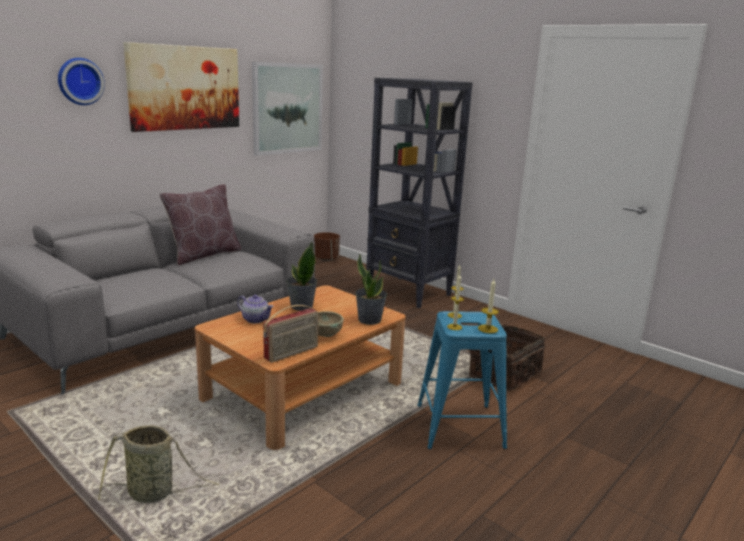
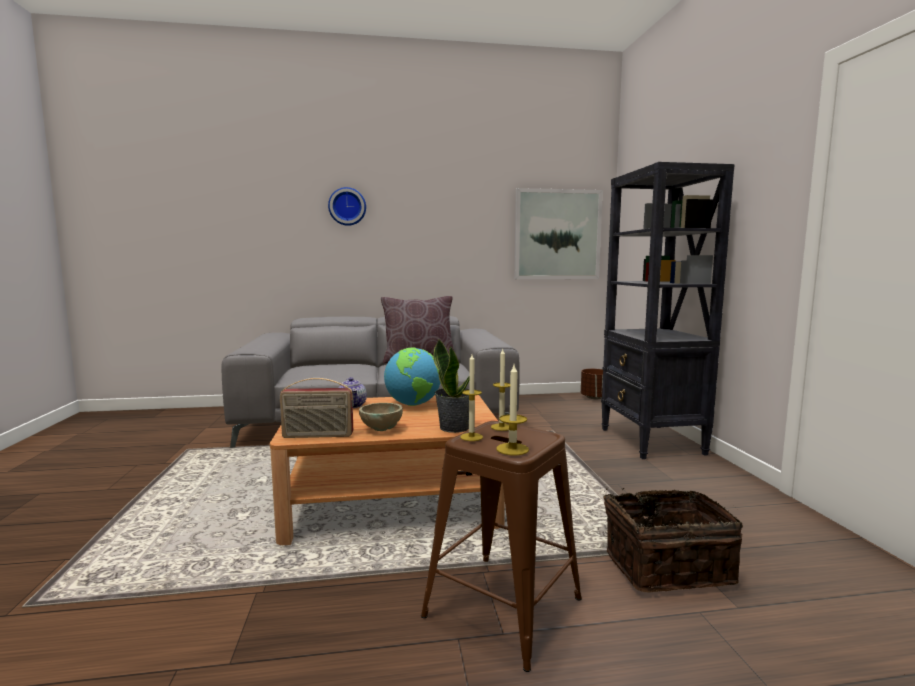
camera: 40 degrees right, 10 degrees down
basket [98,425,219,503] -> none
picture [123,42,239,132] -> none
potted plant [286,242,317,311] -> globe [384,348,440,406]
blue stool [417,311,507,449] -> brown stool [421,421,582,672]

